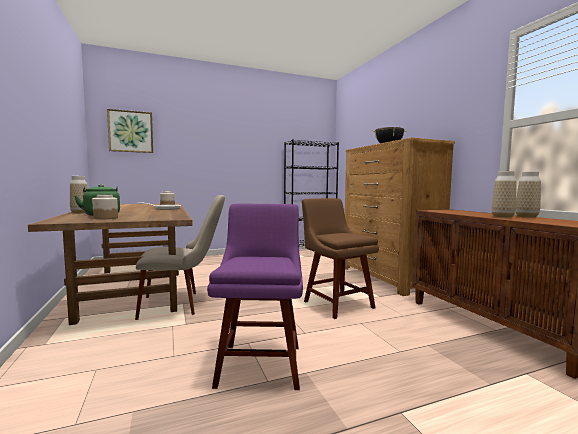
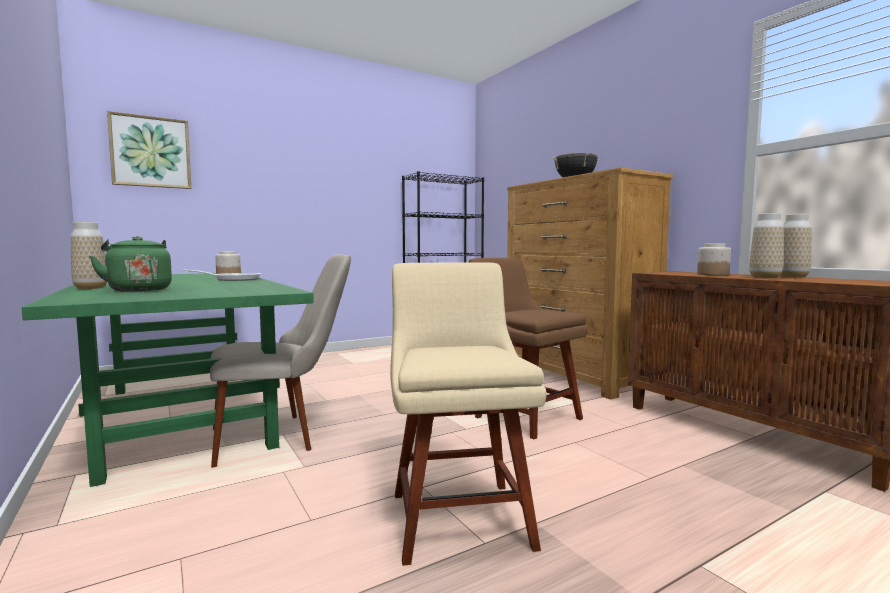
camera: 10 degrees left, 0 degrees up
brown dining table [28,203,193,325] -> green dining table [22,273,314,487]
jar [92,195,118,219] -> jar moved to [697,243,731,275]
purple chair [207,204,303,390] -> beige chair [390,262,547,566]

